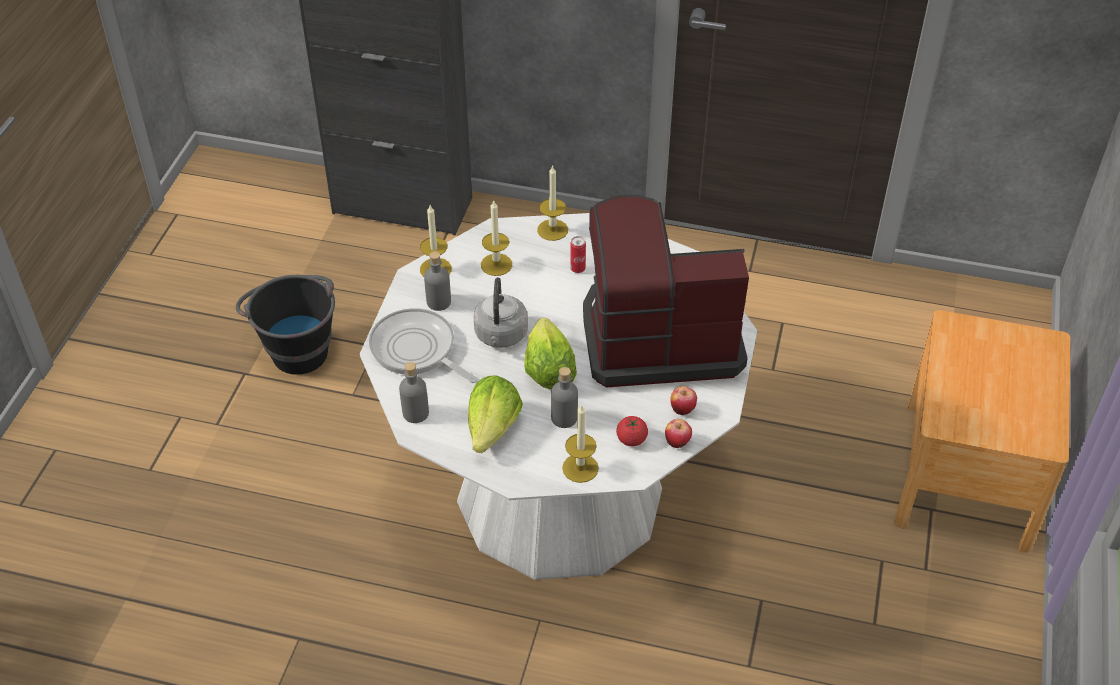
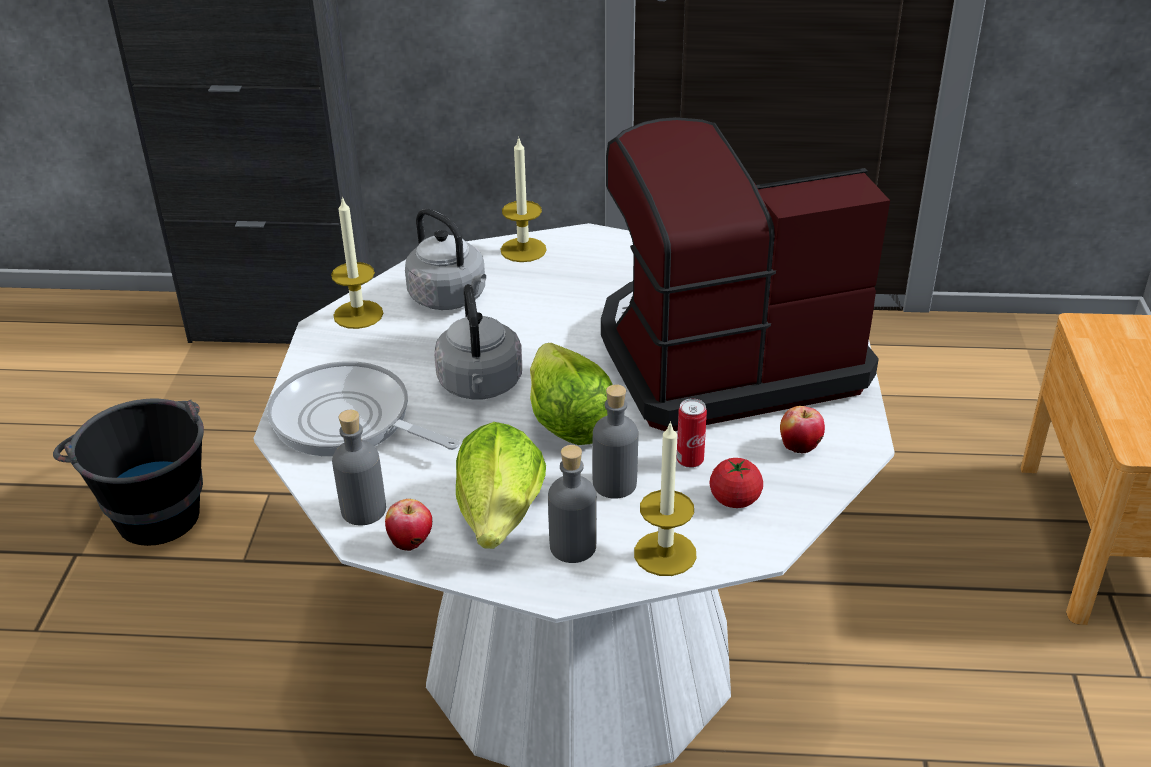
camera: 10 degrees left, 10 degrees down
grey bottle [424,251,451,311] -> grey bottle moved to [548,445,597,563]
candle [481,201,512,276] -> grey kettle [405,208,486,310]
can [570,236,586,273] -> can moved to [677,398,707,468]
apple [665,419,692,448] -> apple moved to [385,499,432,551]

